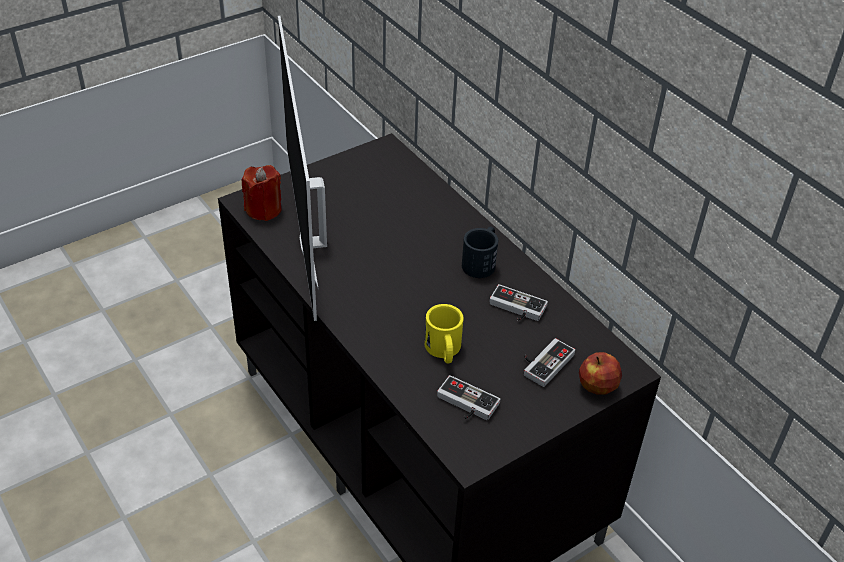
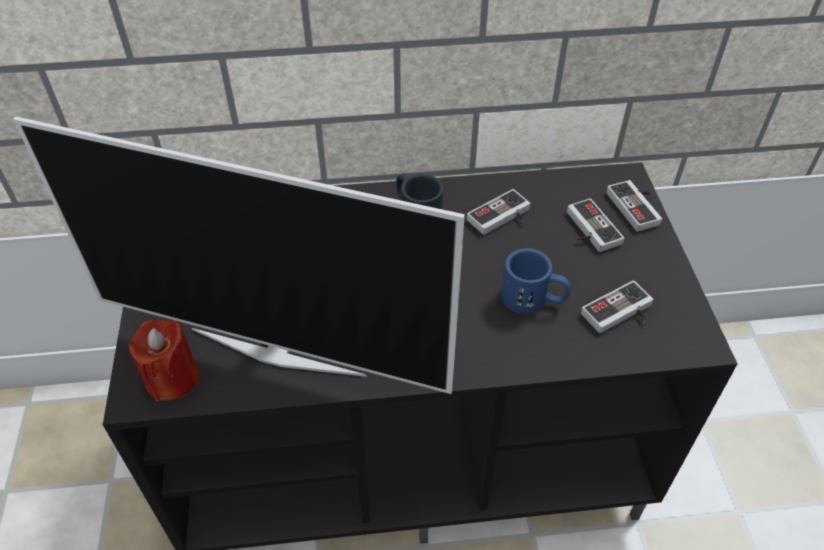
camera: 60 degrees left, 5 degrees up
yellow mug [425,304,464,363] -> blue mug [501,248,571,314]
apple [579,352,622,395] -> game controller [606,180,662,232]

